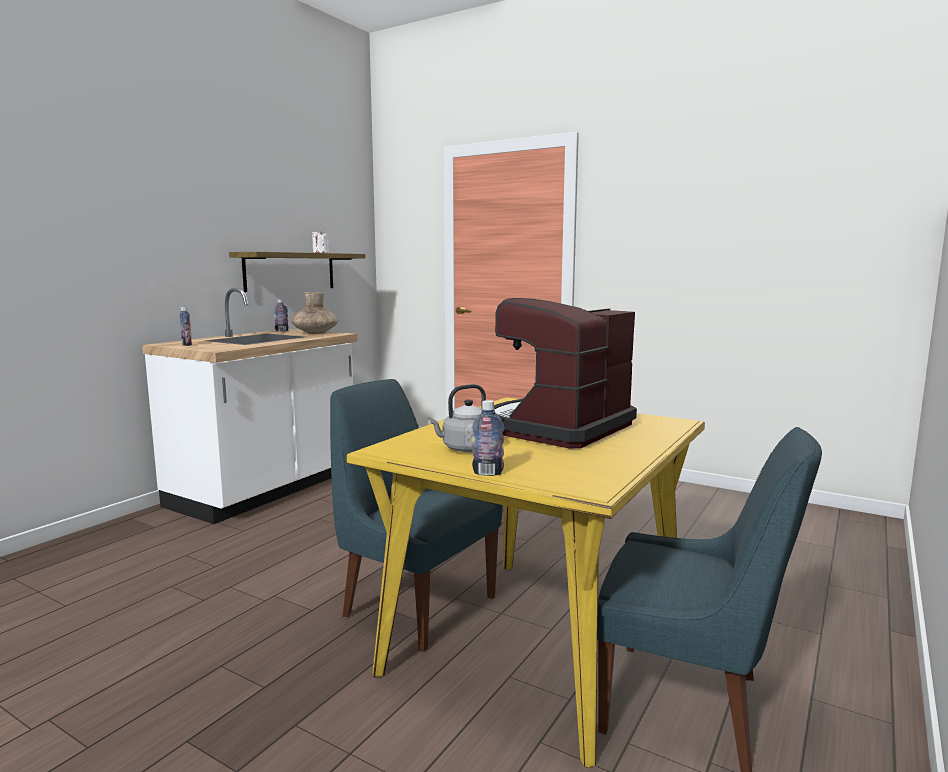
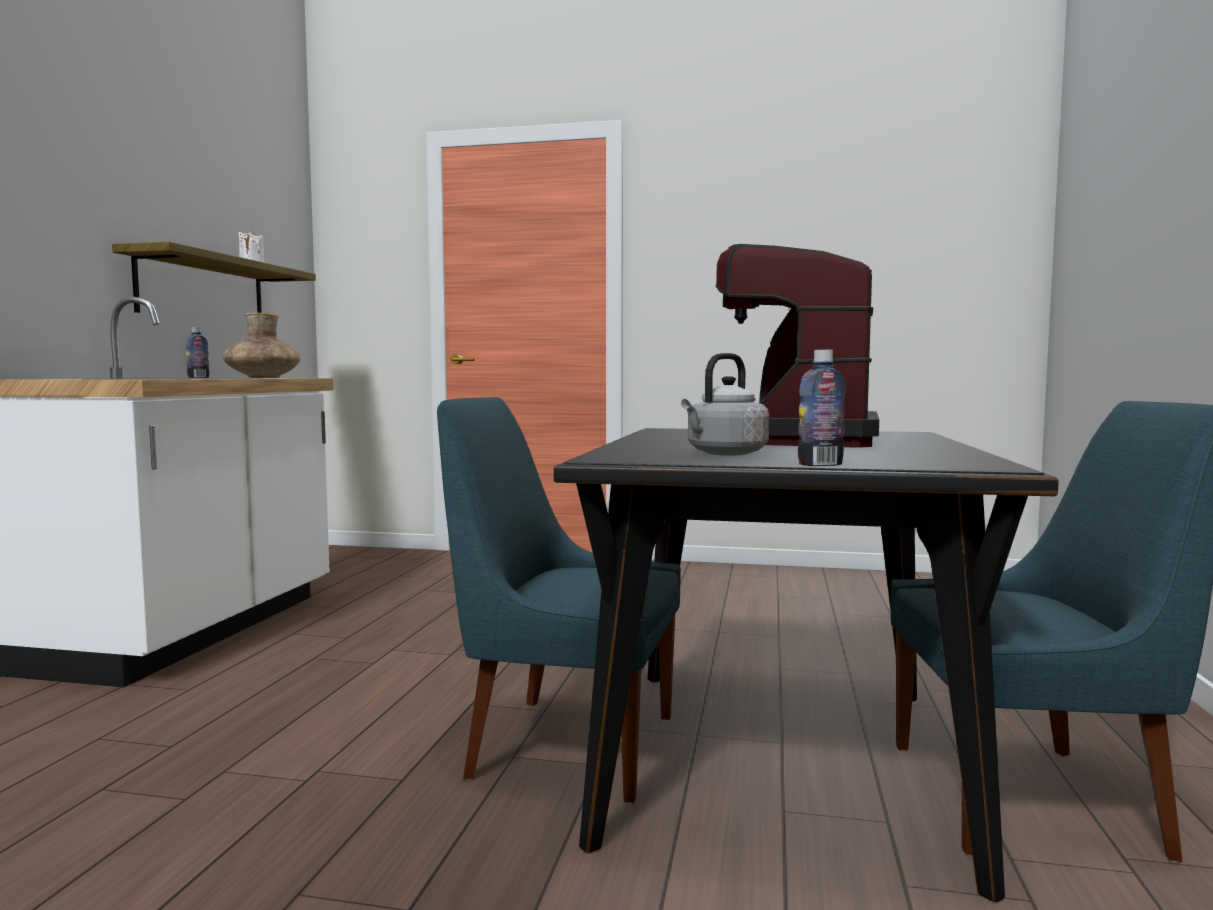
camera: 20 degrees left, 5 degrees down
bottle [179,307,192,346] -> none
yellow dining table [347,397,705,767] -> black dining table [554,428,1058,902]

